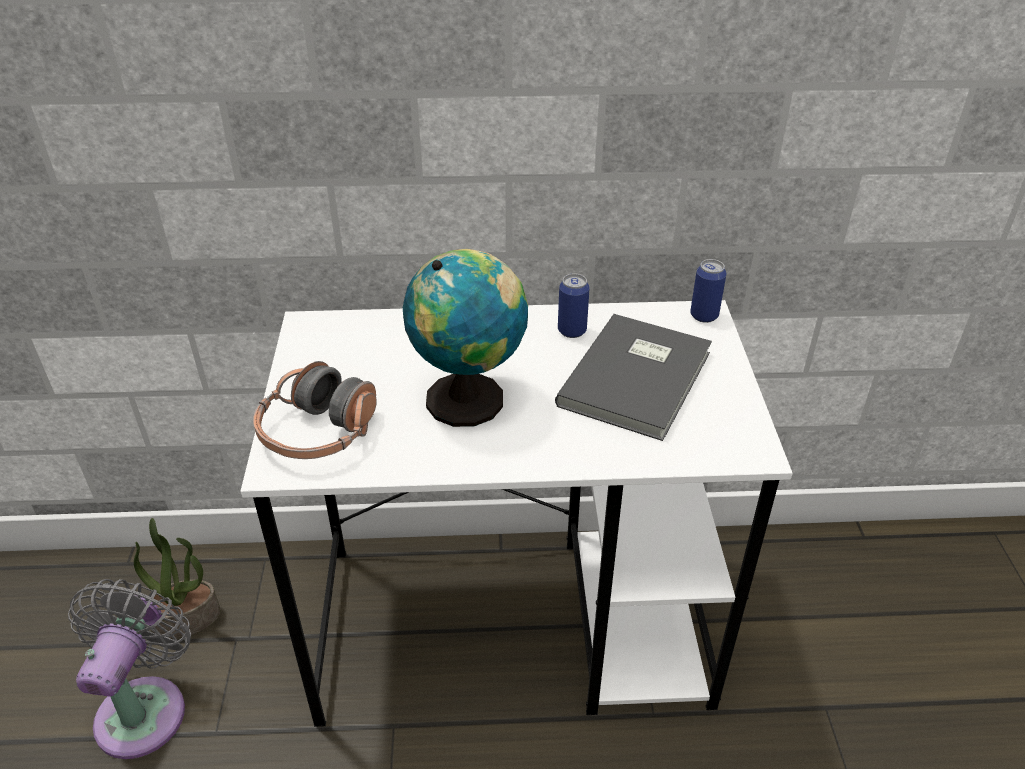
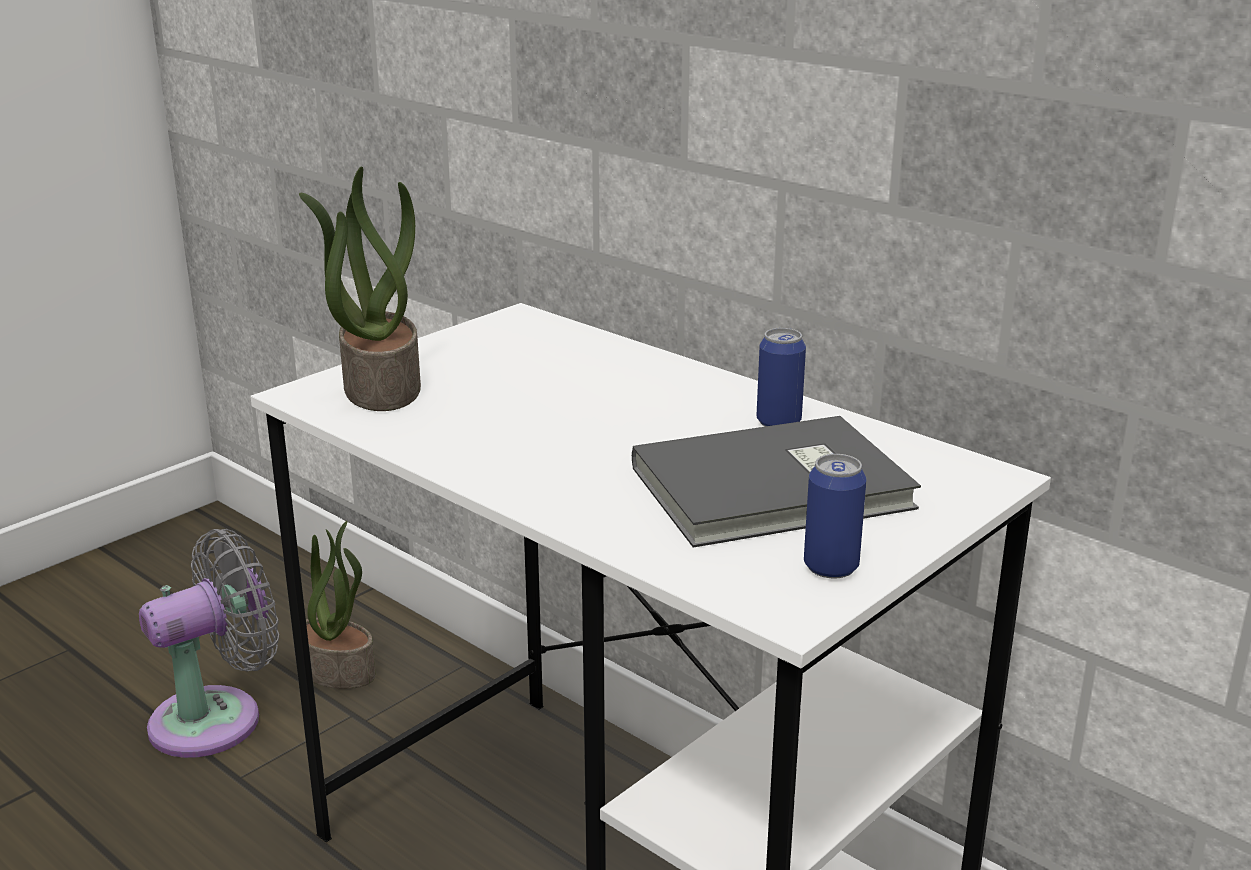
camera: 45 degrees right, 15 degrees down
headphones [253,361,377,459] -> potted plant [299,166,421,411]
globe [403,249,528,427] -> none
can [690,259,727,323] -> can moved to [804,454,867,579]

